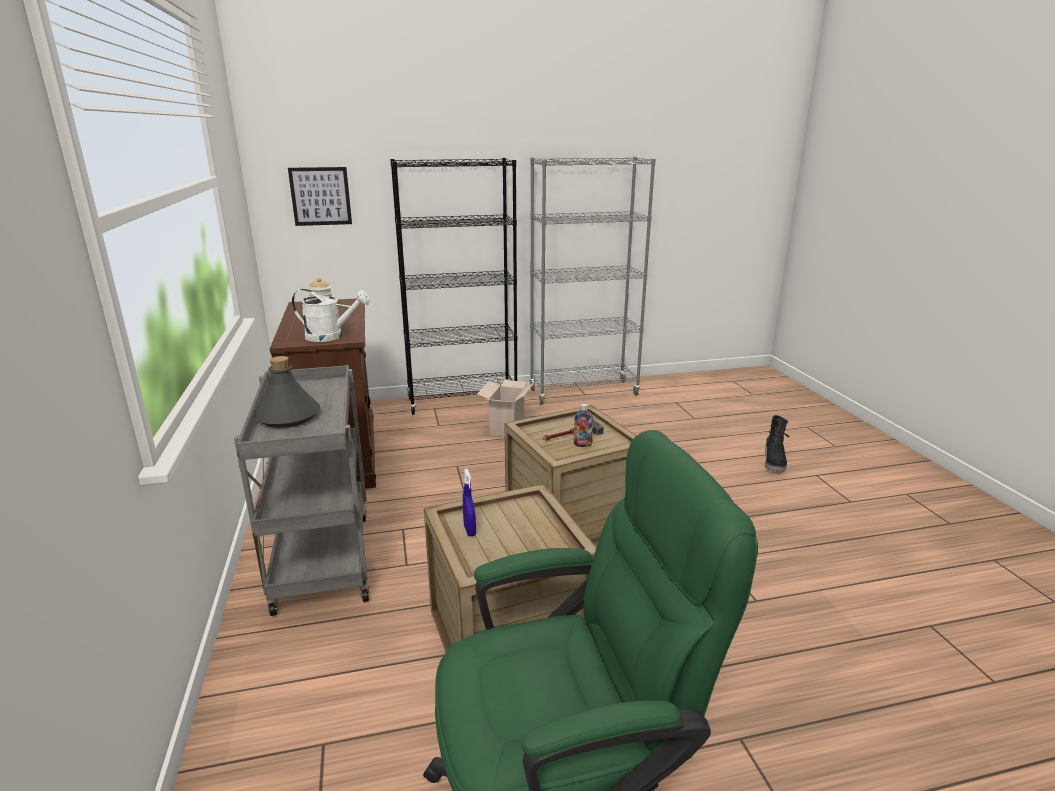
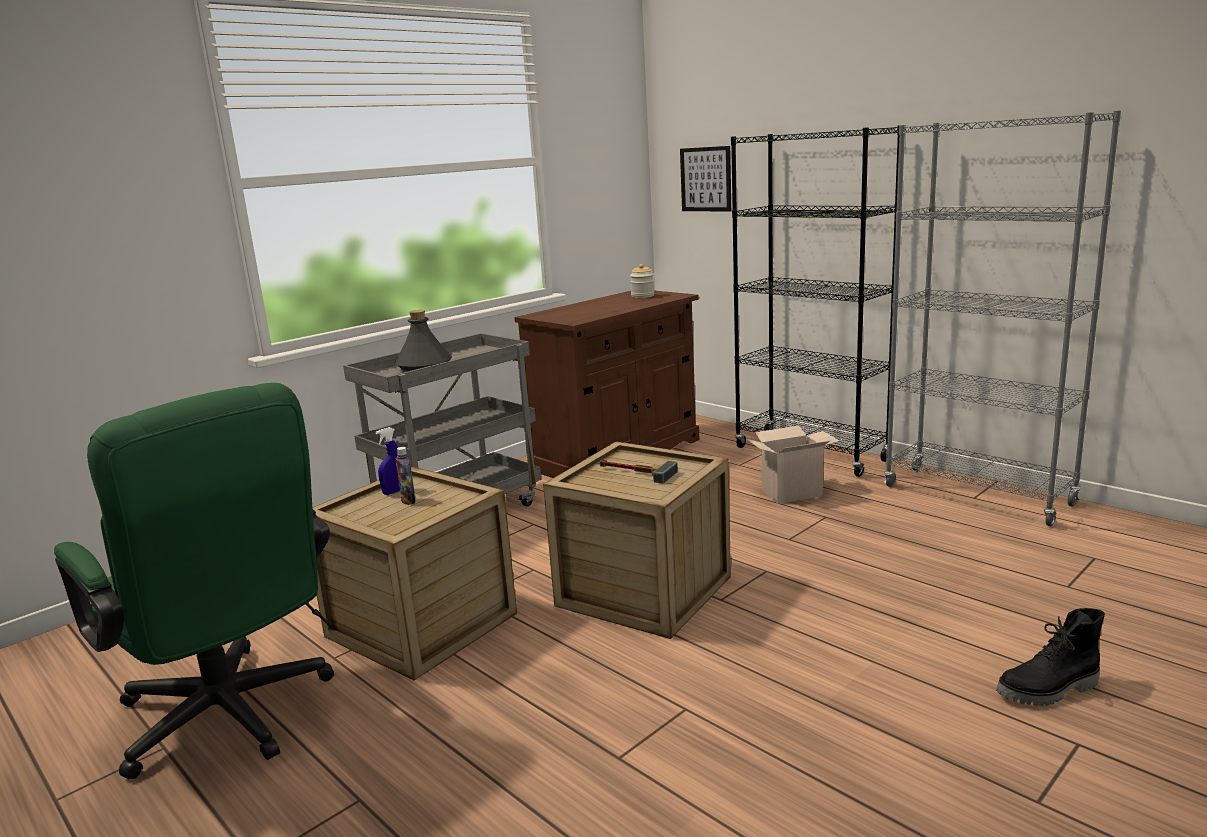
camera: 60 degrees right, 5 degrees down
white watering can [291,289,370,342] -> none
bottle [574,404,593,447] -> bottle moved to [395,447,416,505]

